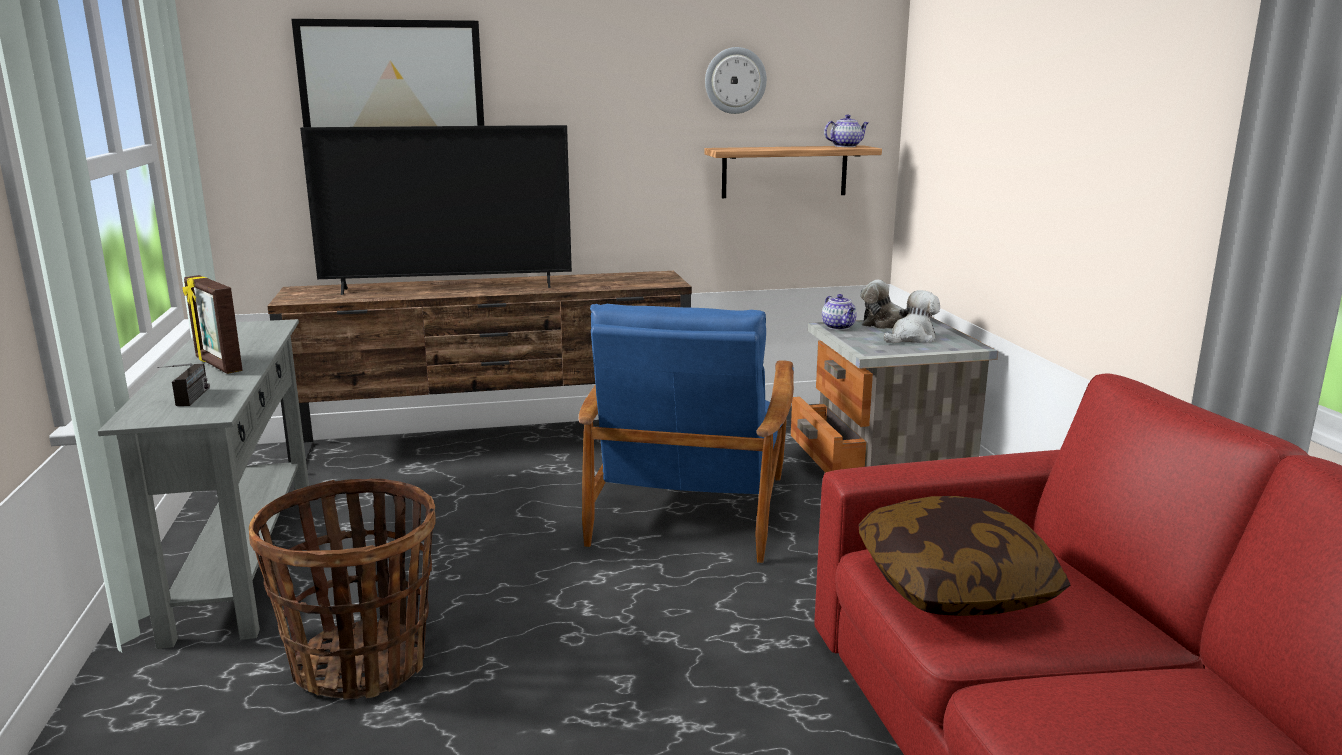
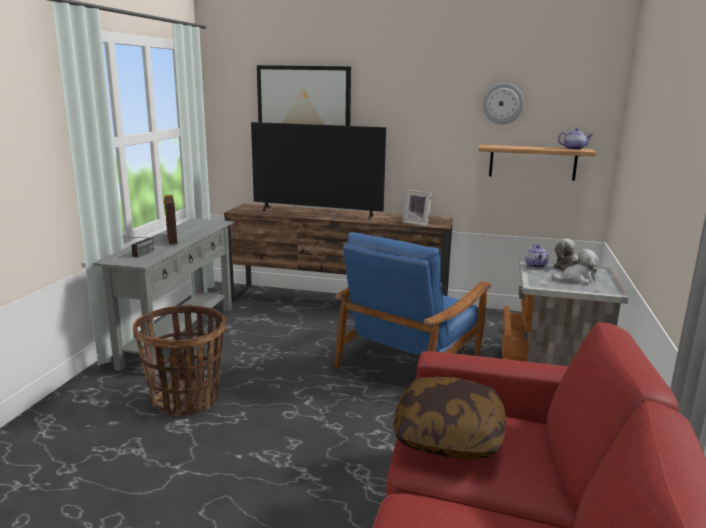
camera: 25 degrees right, 0 degrees up
none -> picture frame [402,190,432,226]

